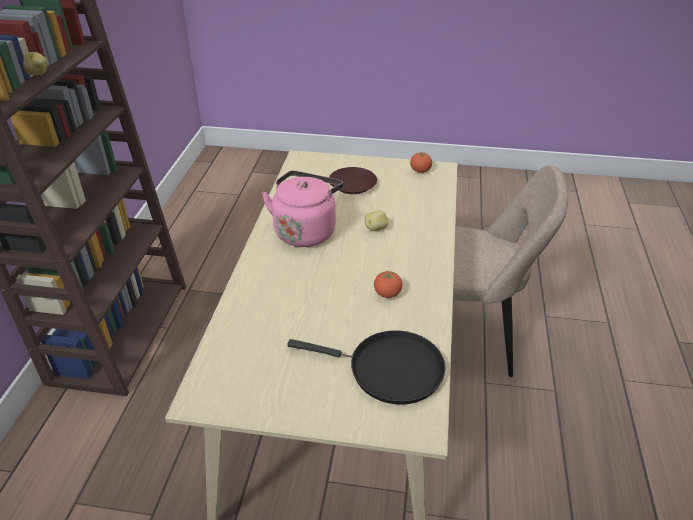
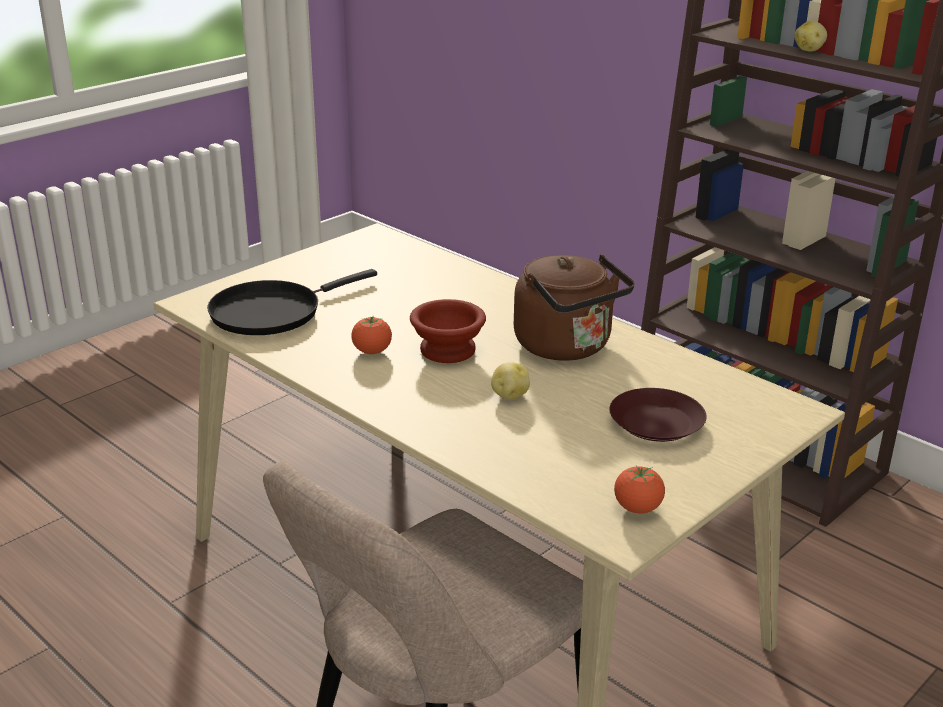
camera: 125 degrees right, 10 degrees down
pink kettle [262,171,344,247] -> brown kettle [514,254,634,361]
none -> brown bowl [410,299,486,363]

